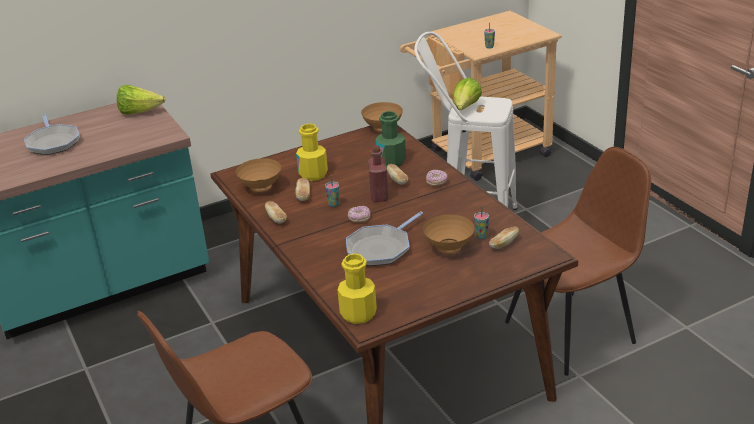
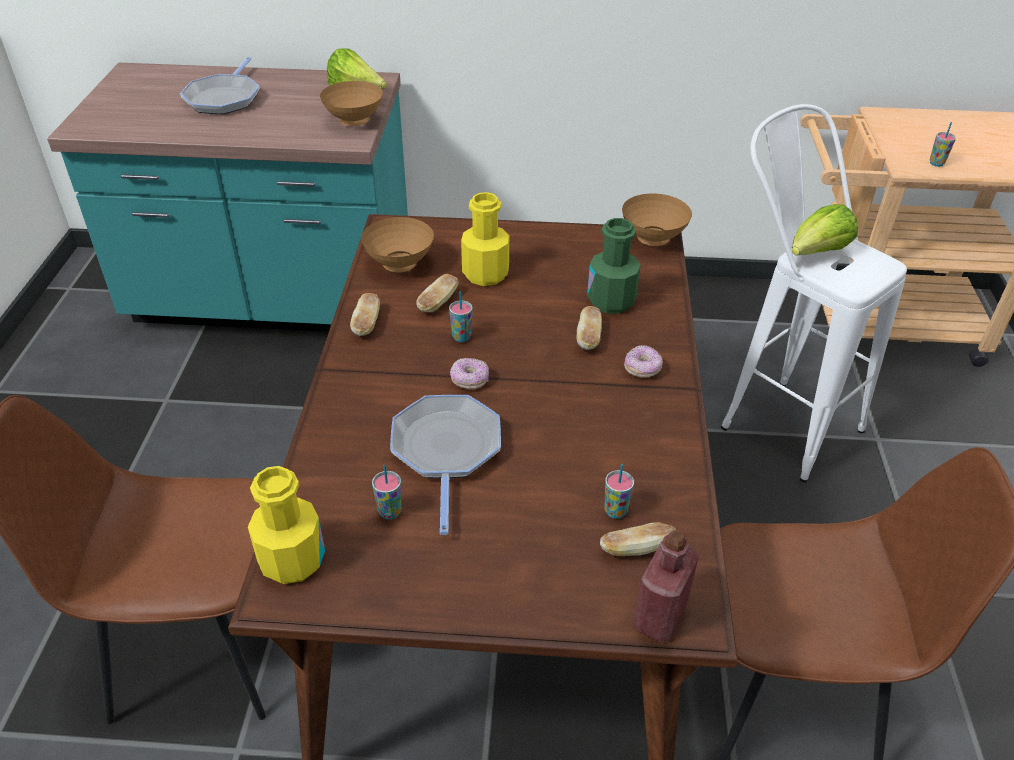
camera: 30 degrees right, 10 degrees up
frying pan [346,211,423,266] -> frying pan turned 105 degrees clockwise [390,395,501,535]
red bottle [368,145,388,202] -> red bottle moved to [634,530,699,641]
brown bowl [423,214,475,254] -> brown bowl moved to [320,81,383,126]
none -> cup [372,465,401,520]

